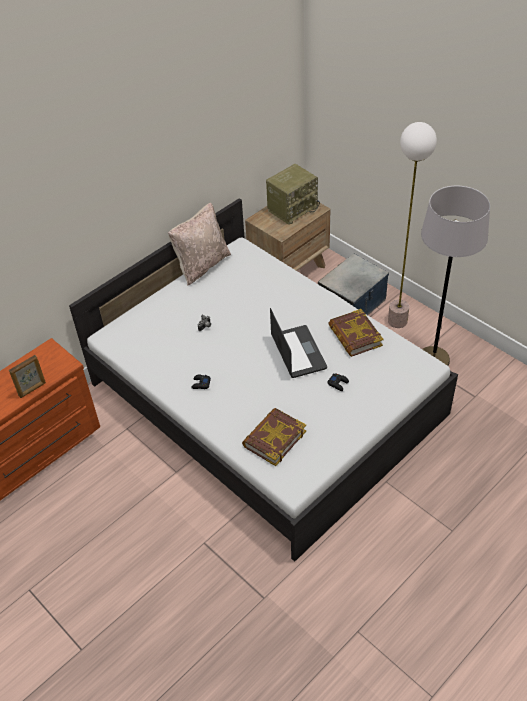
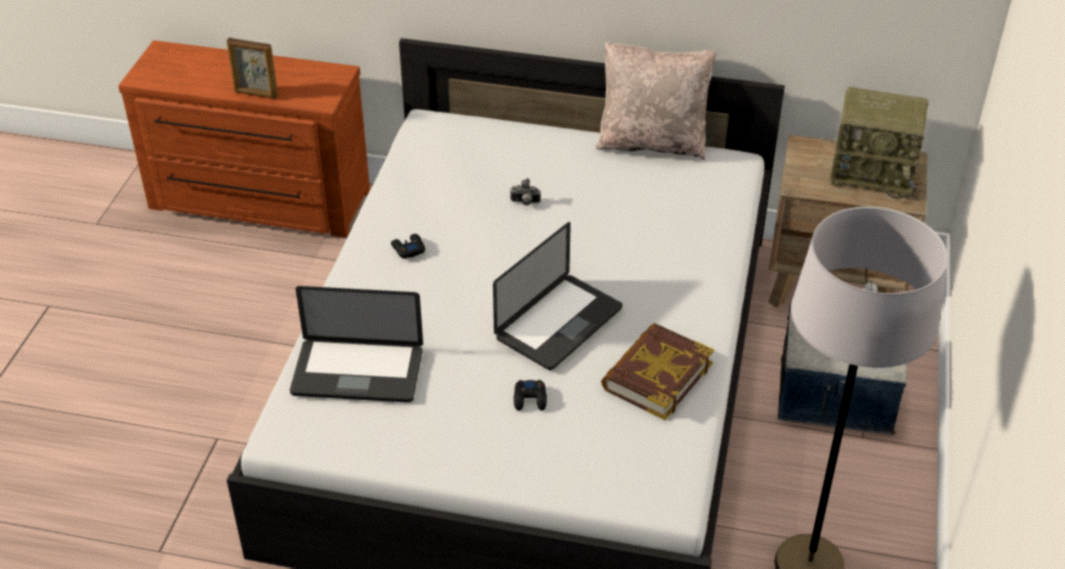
camera: 55 degrees right, 5 degrees down
book [242,408,306,466] -> laptop [290,286,423,403]
floor lamp [388,122,437,328] -> none

